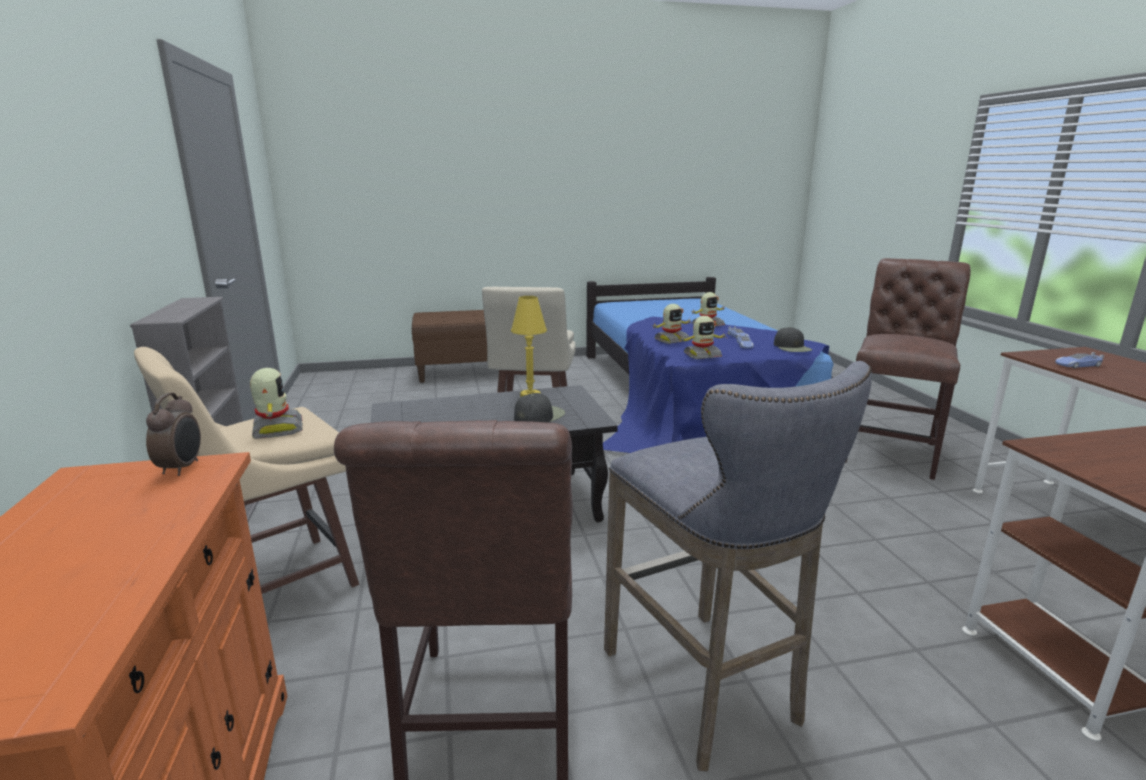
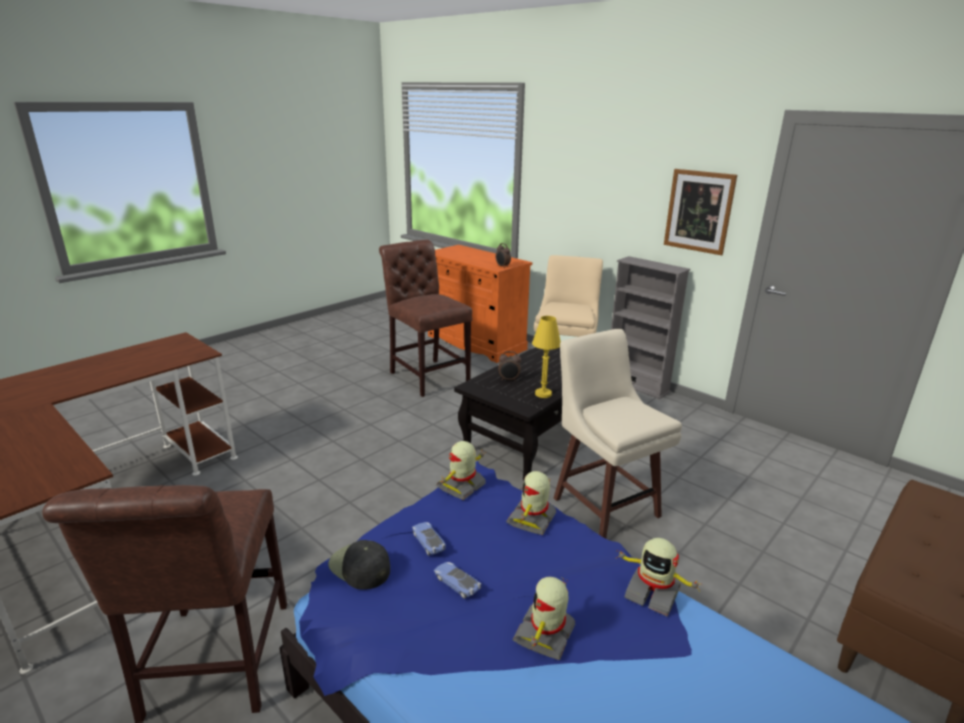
camera: 145 degrees right, 5 degrees up
toy robot [250,368,303,439] -> toy robot moved to [616,538,702,616]
black cap [514,393,565,423] -> alarm clock [498,351,521,381]
grey stool [604,361,872,771] -> none
toy car [1055,352,1104,368] -> none
none -> picture [664,169,737,255]

